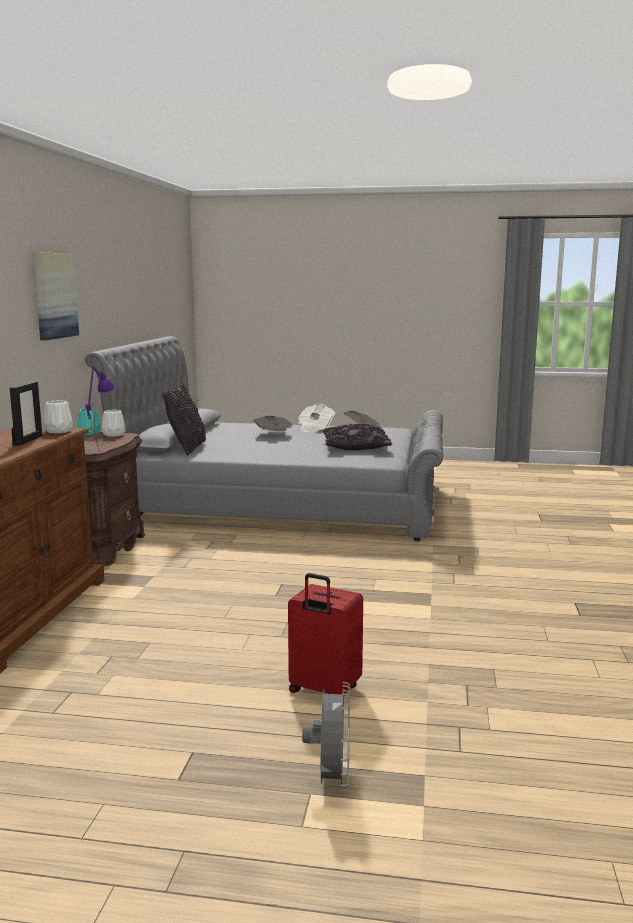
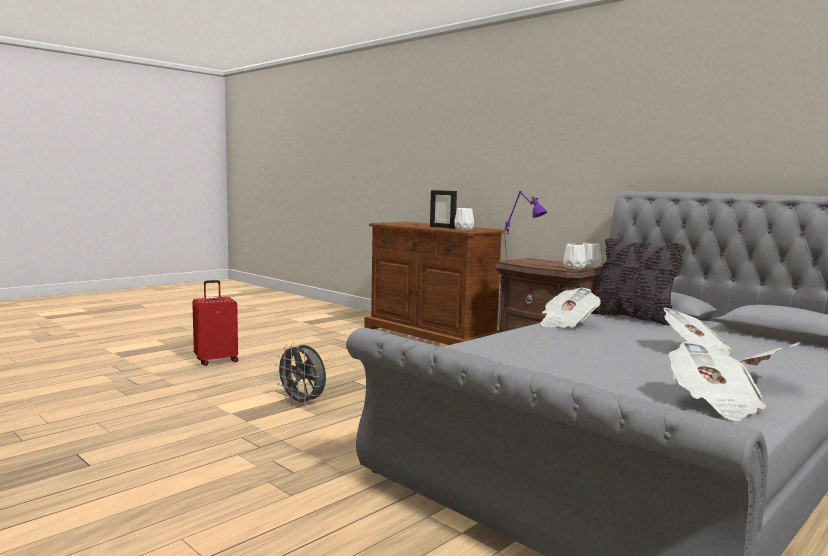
camera: 125 degrees right, 5 degrees down
picture [33,252,79,340] -> none
turquoise vase [77,409,101,435] -> white vase [583,243,602,268]
grey fan [302,682,350,791] -> grey fan moved to [275,343,326,407]
black pillow [322,423,393,450] -> none
none -> newspaper [540,288,600,328]

